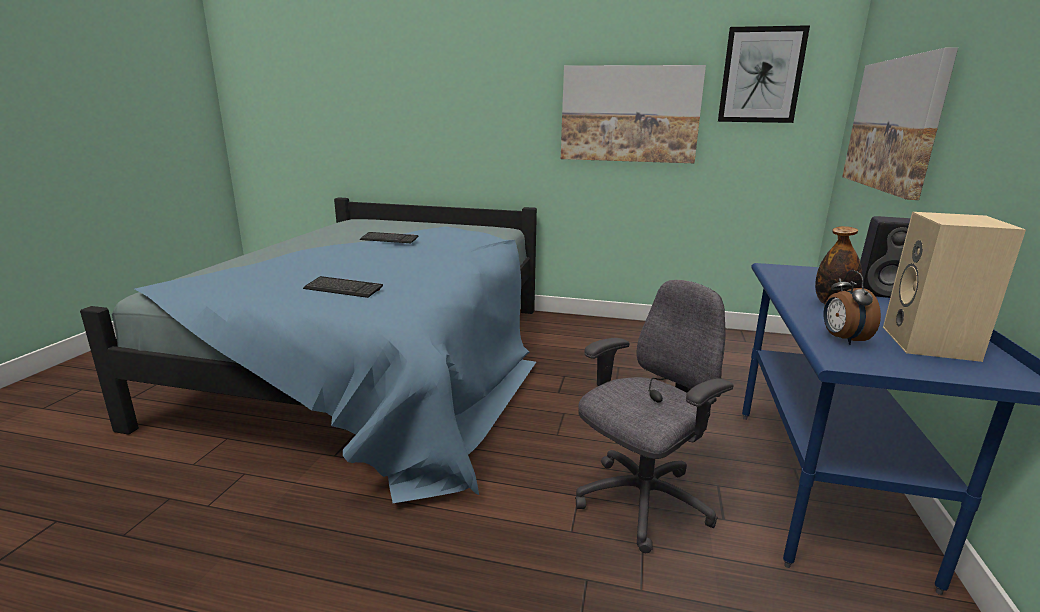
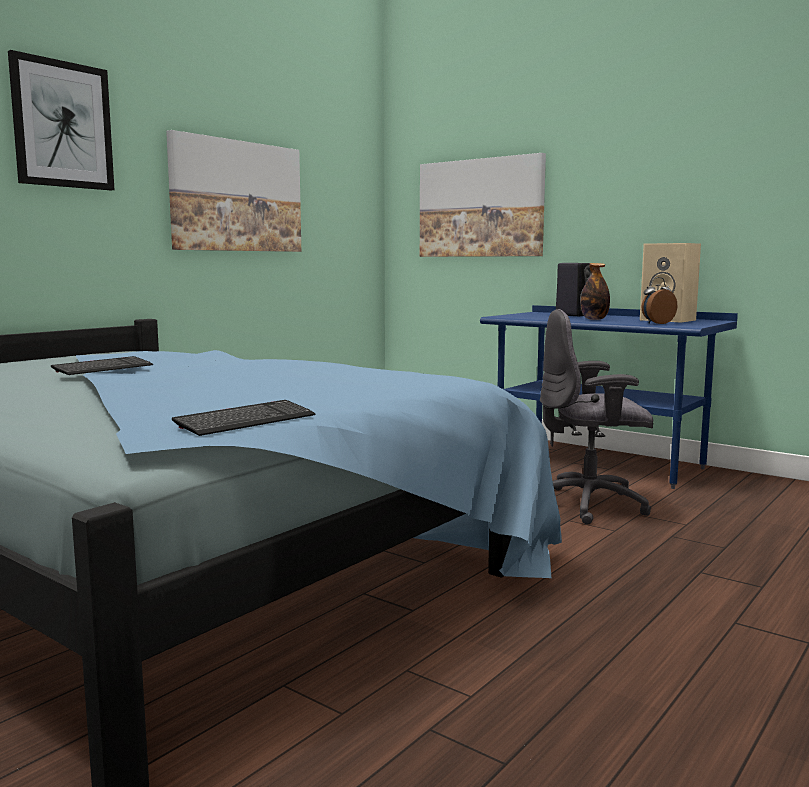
camera: 65 degrees left, 10 degrees down
keyboard [303,276,383,298] -> keyboard moved to [172,400,315,436]
grey office chair [575,280,734,553] -> grey office chair turned 75 degrees counterclockwise [540,309,653,525]
picture [718,25,810,123] -> picture moved to [8,50,114,190]
alarm clock [823,270,881,345] -> alarm clock turned 135 degrees clockwise [642,277,677,324]

